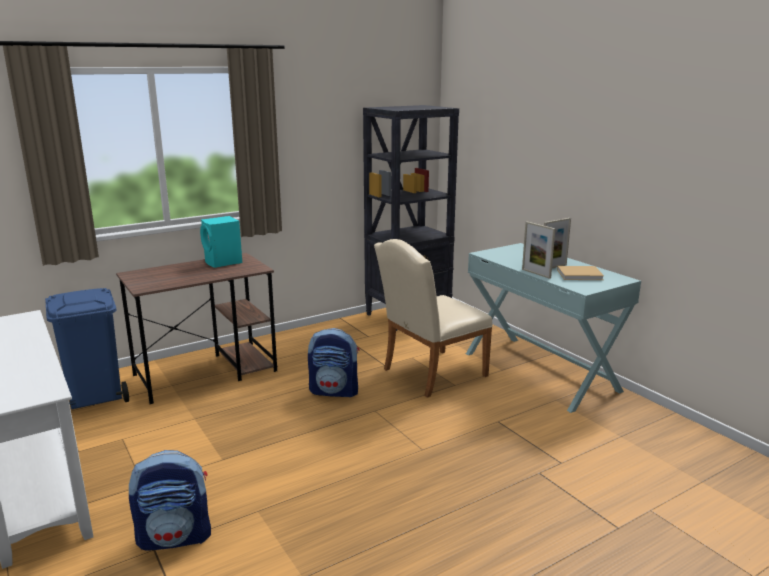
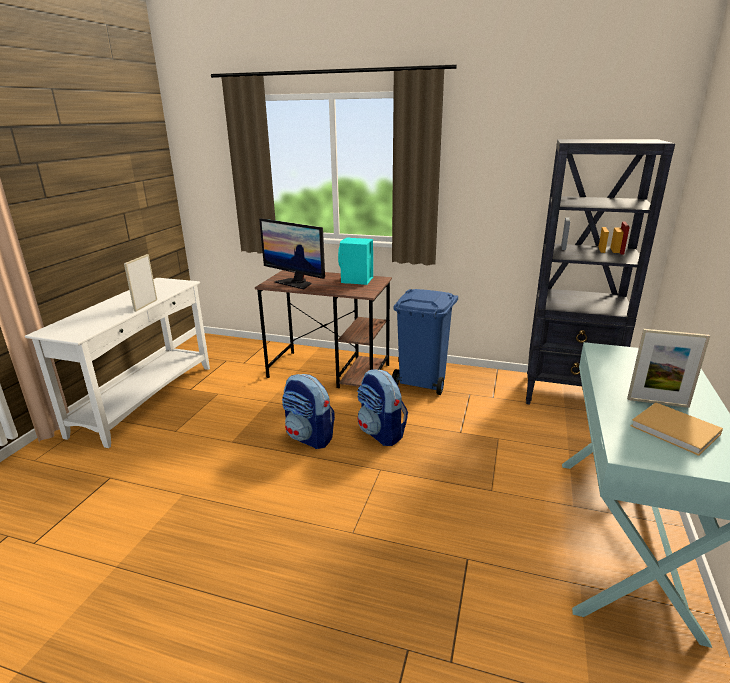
camera: 50 degrees right, 5 degrees up
blue trash can [45,288,129,410] -> blue trash can moved to [392,289,458,395]
backpack [129,450,211,551] -> backpack moved to [282,374,335,449]
beige chair [374,239,493,398] -> none
picture frame [522,221,556,279] -> picture frame moved to [124,254,157,312]
none -> monitor [259,218,325,290]

